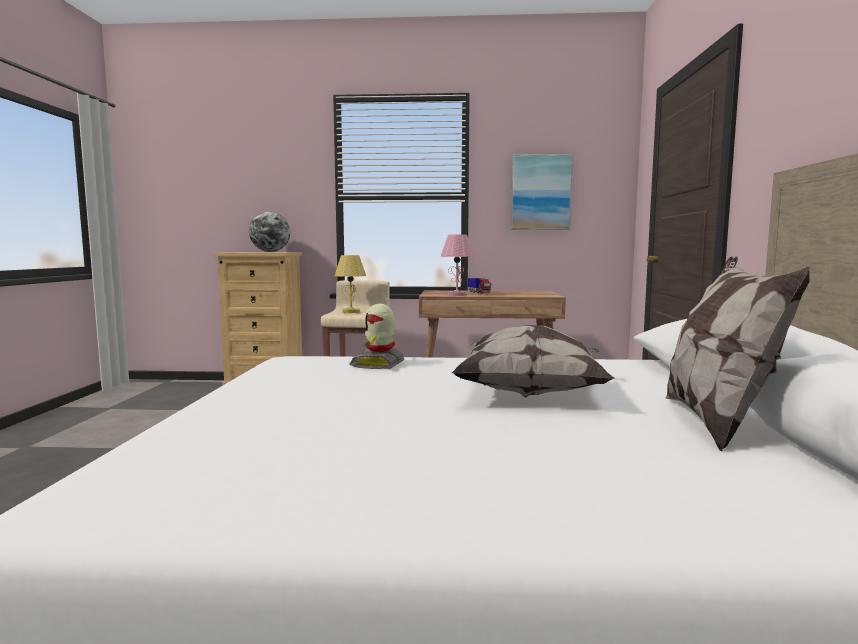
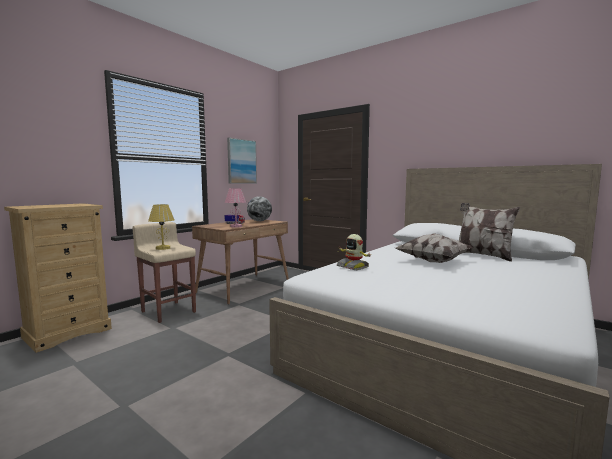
camera: 55 degrees left, 0 degrees up
globe [249,212,290,252] -> globe moved to [247,196,272,221]

